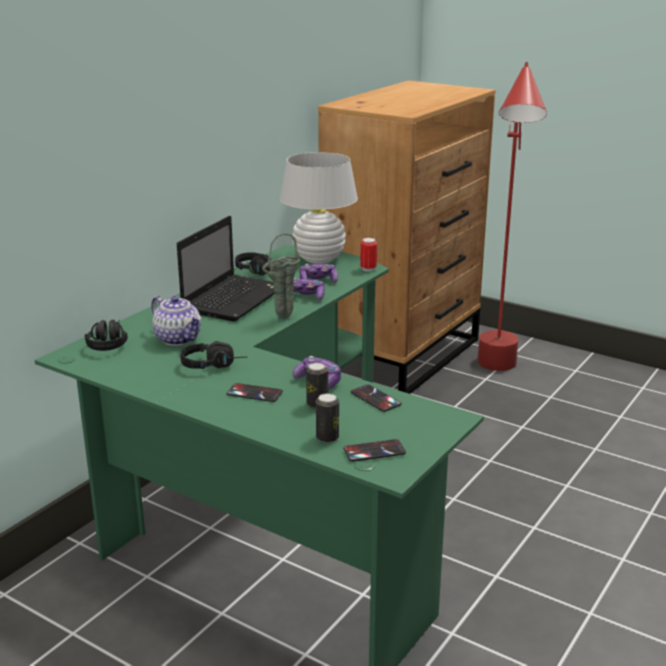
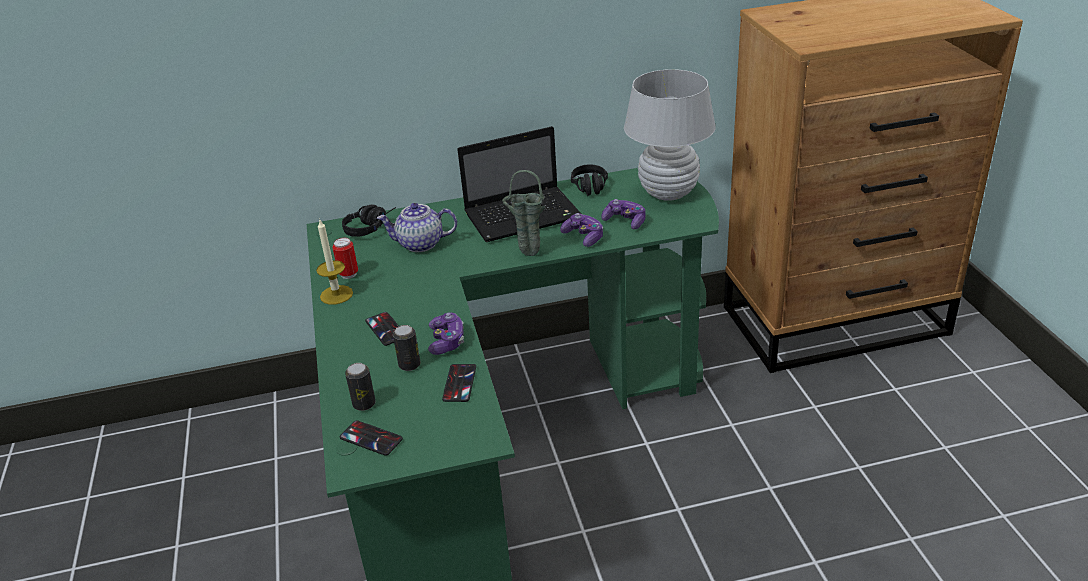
camera: 45 degrees right, 10 degrees up
teapot [151,296,201,346] -> teapot turned 90 degrees clockwise [377,203,457,252]
black headphones [180,341,248,369] -> none
can [360,237,377,272] -> can moved to [332,238,358,279]
red floor lamp [477,62,547,371] -> none
none -> candle [316,220,353,305]

